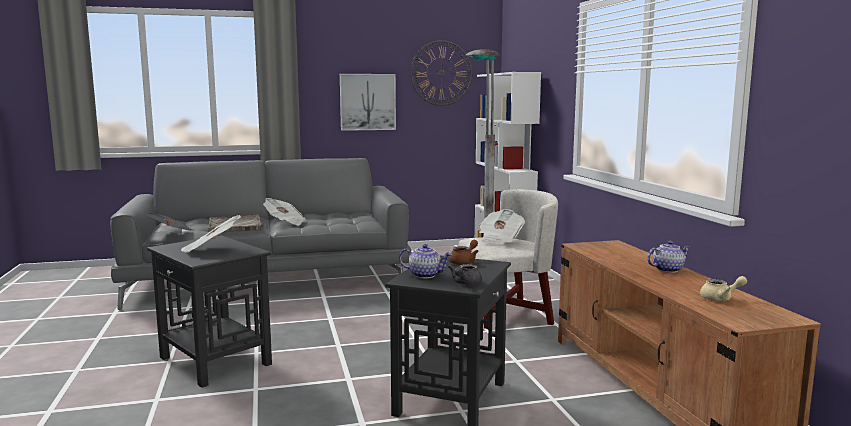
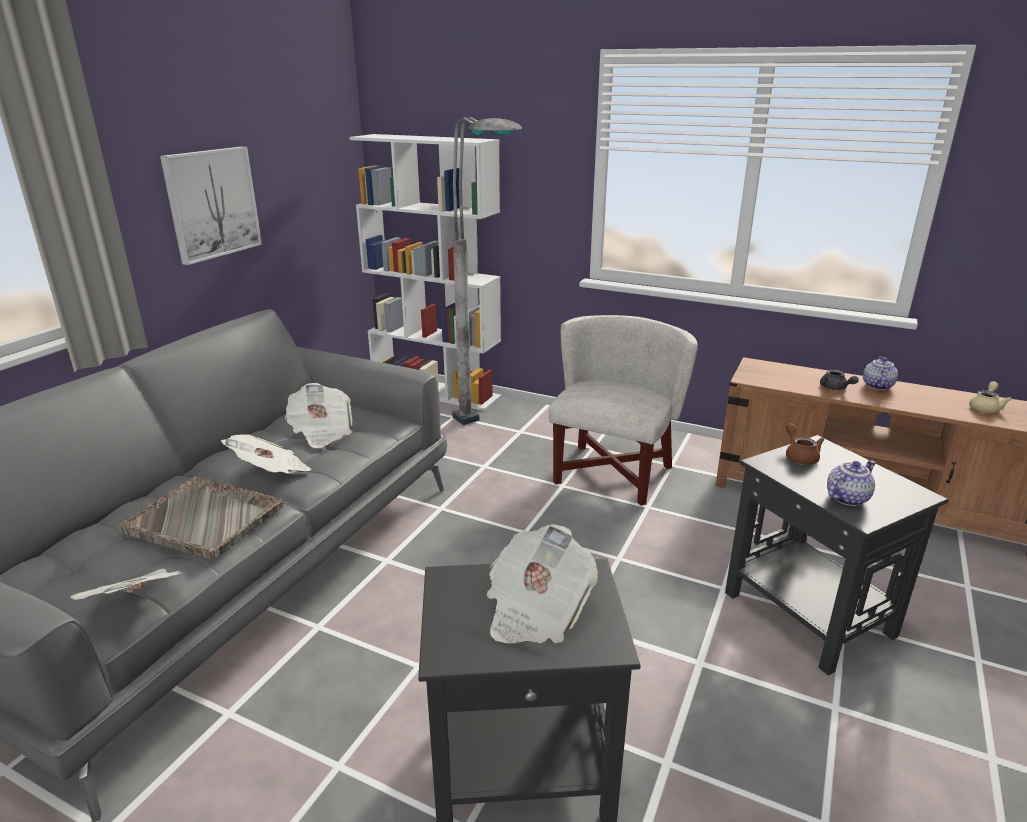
camera: 50 degrees left, 15 degrees up
wall clock [411,40,472,106] -> none
grey teapot [448,264,482,285] -> grey teapot moved to [820,370,859,390]
newspaper [479,209,525,244] -> newspaper moved to [285,383,352,448]

